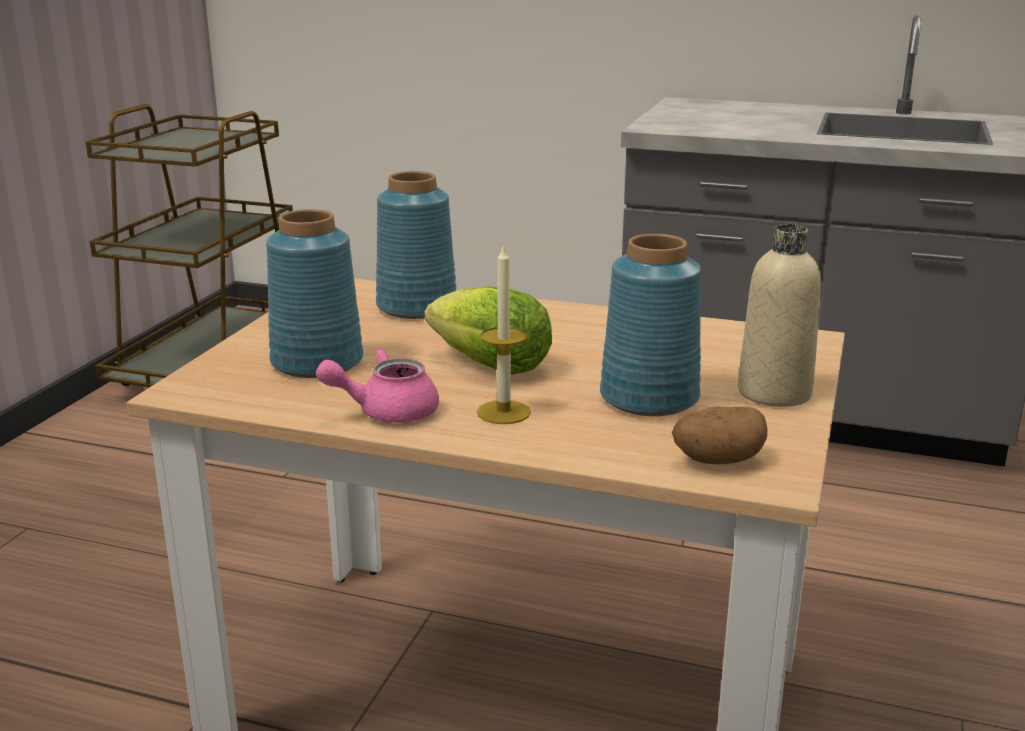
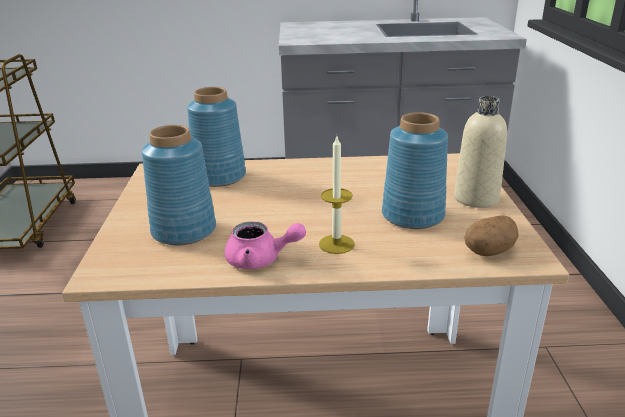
camera: 20 degrees left, 5 degrees up
pink teapot [316,349,439,423] -> pink teapot turned 135 degrees counterclockwise [225,222,306,269]
lettuce [425,286,552,375] -> none

